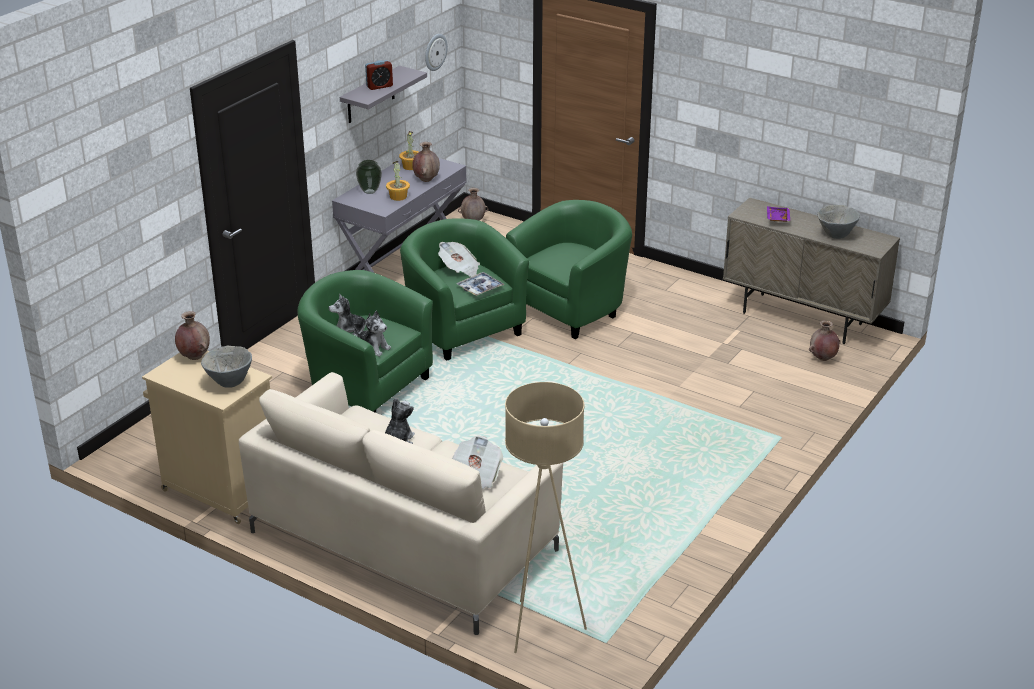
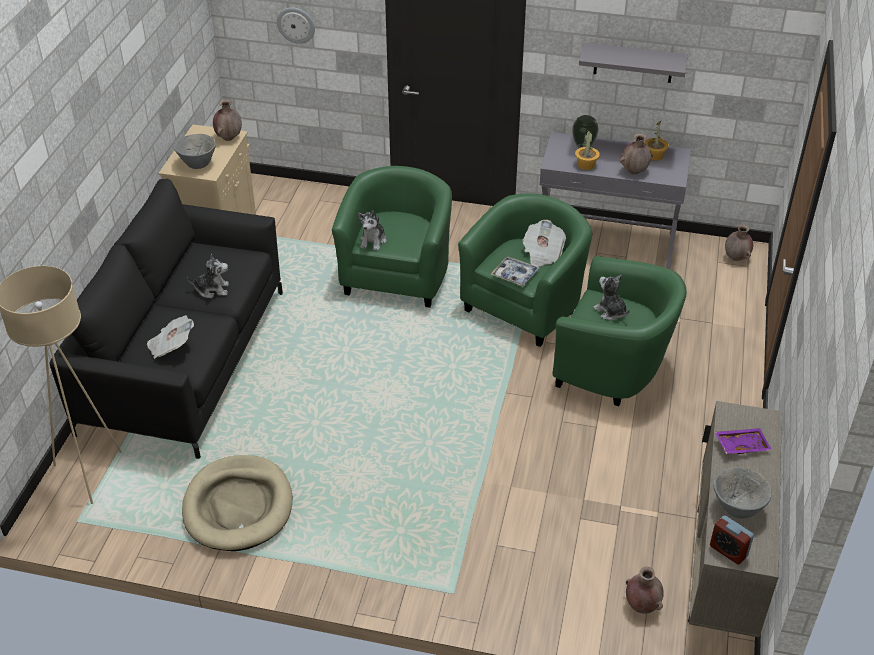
camera: 70 degrees right, 10 degrees up
beige sofa [239,372,563,635] -> black sofa [50,179,283,459]
plush toy [328,294,371,337] -> plush toy moved to [593,275,630,321]
alarm clock [365,60,393,90] -> alarm clock moved to [710,515,754,565]
wall clock [425,34,448,71] -> wall clock moved to [277,7,315,44]
none -> beige dog bed [182,455,293,551]

